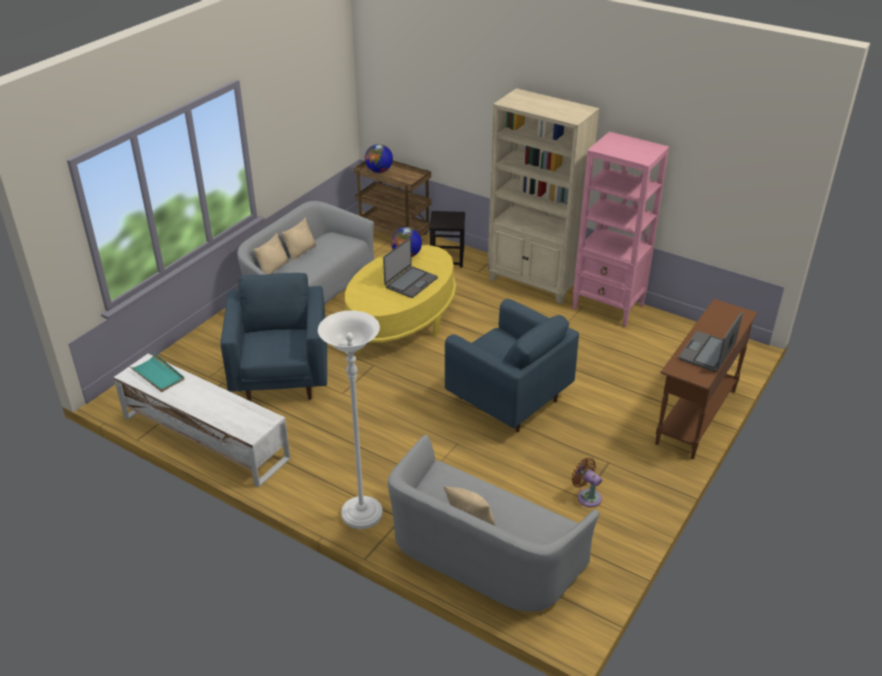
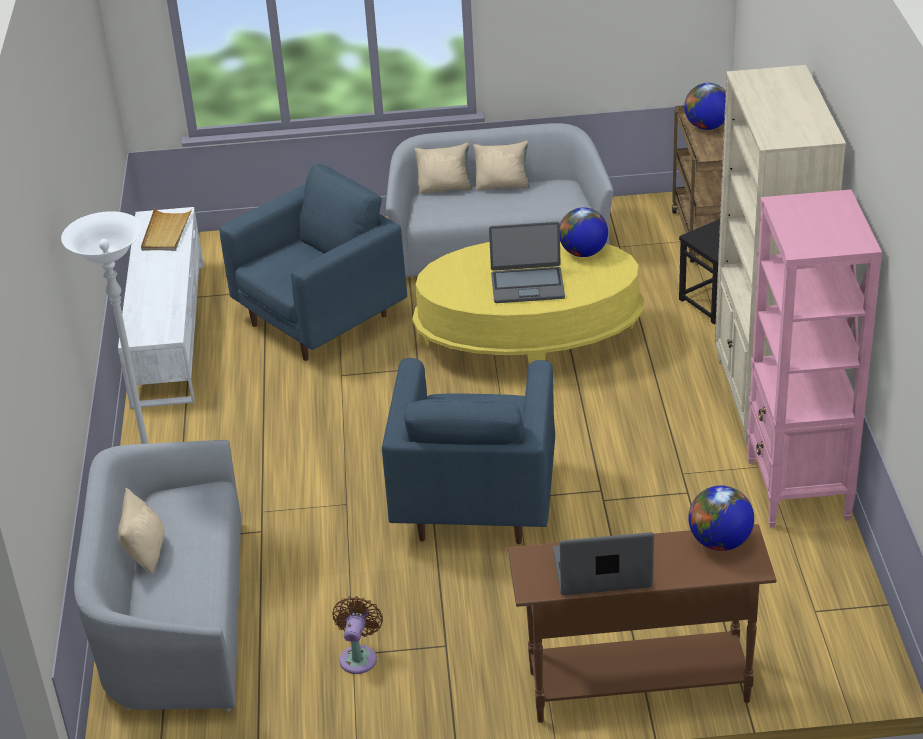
camera: 55 degrees right, 0 degrees up
turquoise tray [130,353,184,392] -> beige tray [141,208,192,251]
none -> globe [688,486,754,551]

